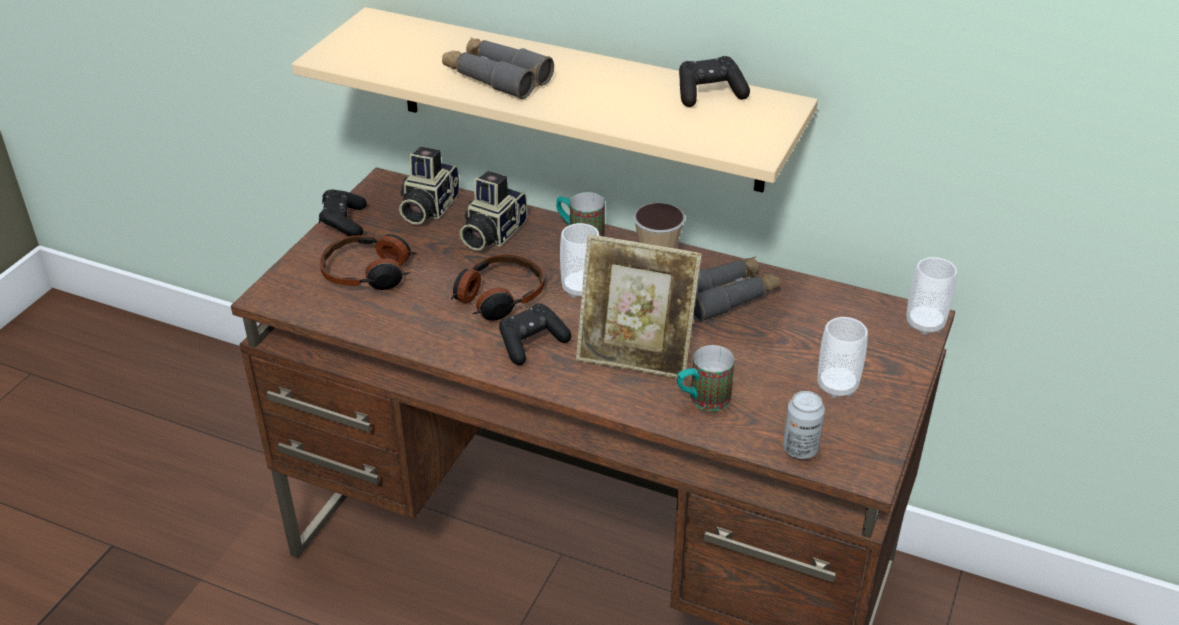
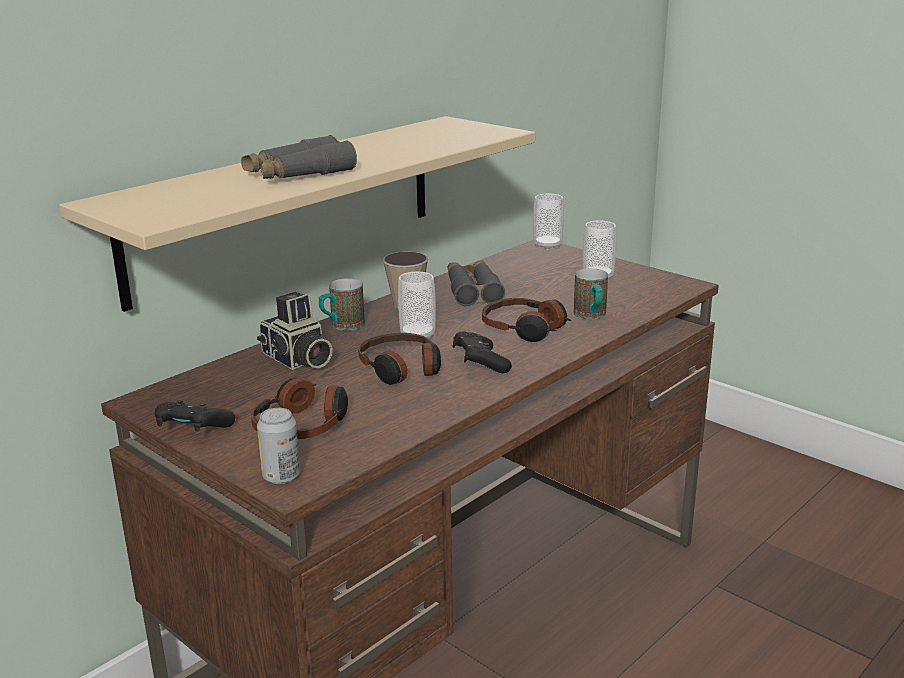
camera: 70 degrees left, 15 degrees down
camera [399,147,459,225] -> none
picture frame [576,234,702,379] -> headphones [482,298,572,342]
black game controller [679,56,750,107] -> none
can [783,391,825,459] -> can moved to [257,408,300,484]

